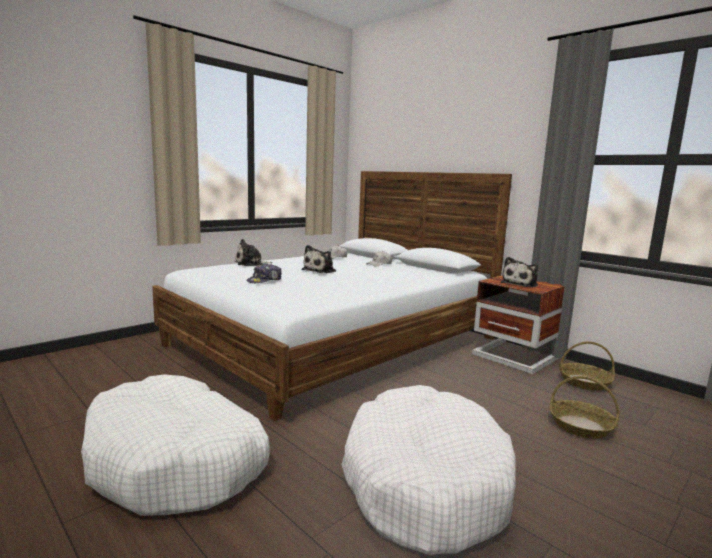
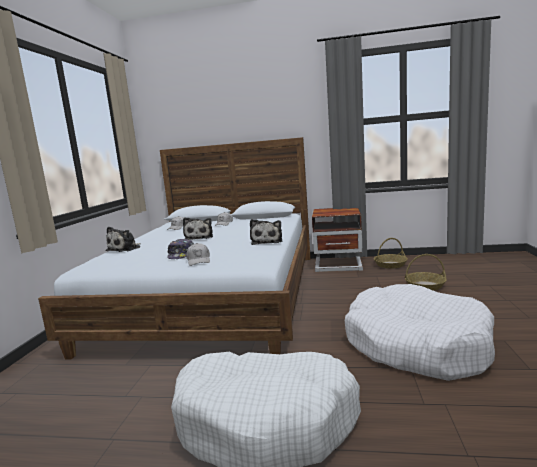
camera: 35 degrees left, 0 degrees up
plush toy [501,257,538,288] -> plush toy moved to [250,219,282,245]
none -> white cap [186,243,210,266]

